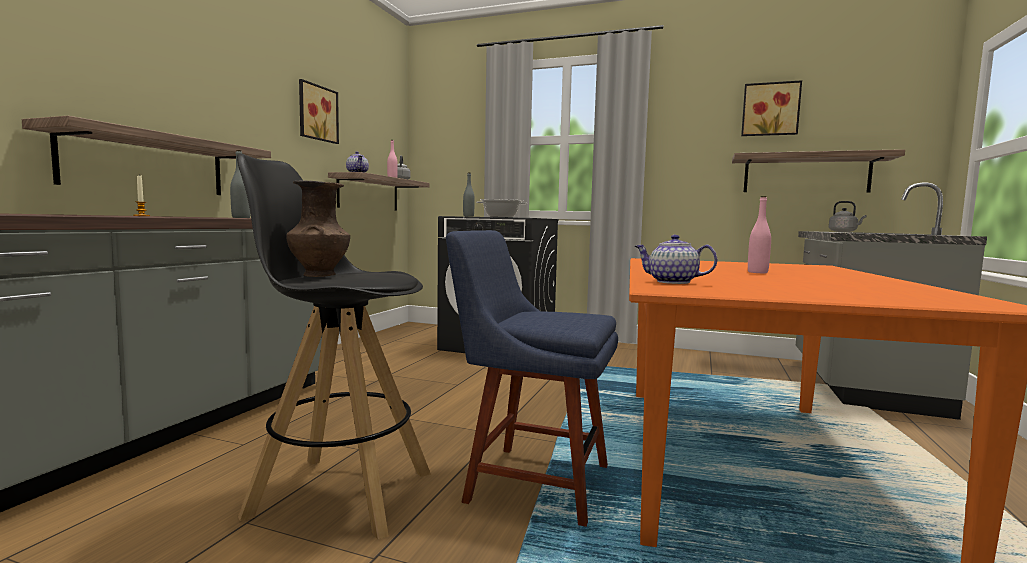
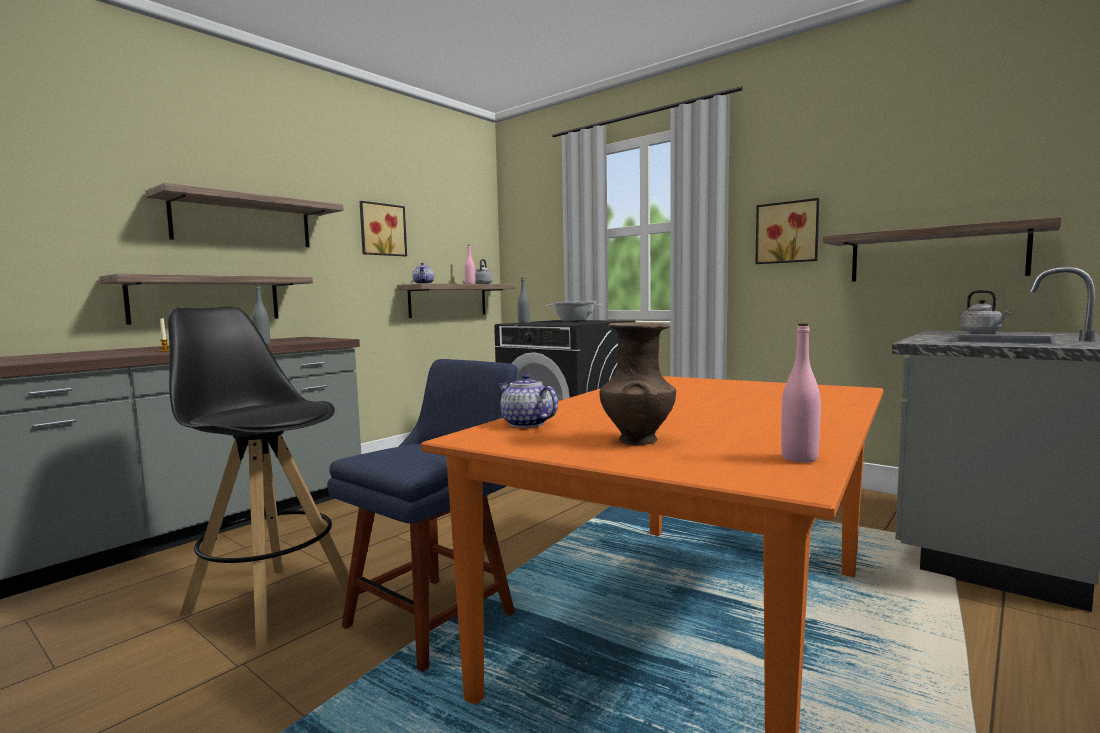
camera: 20 degrees right, 0 degrees up
brown vase [286,181,350,277] -> brown vase moved to [599,322,676,445]
blue chair [446,230,618,527] -> blue chair turned 90 degrees clockwise [327,359,518,672]
picture [741,80,802,136] -> picture moved to [755,198,819,264]
pink bottle [748,196,771,273] -> pink bottle moved to [781,323,821,463]
none -> shelf [145,183,343,247]

